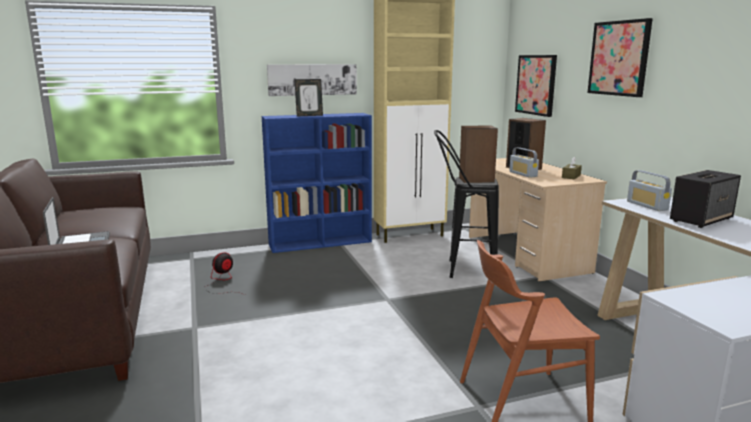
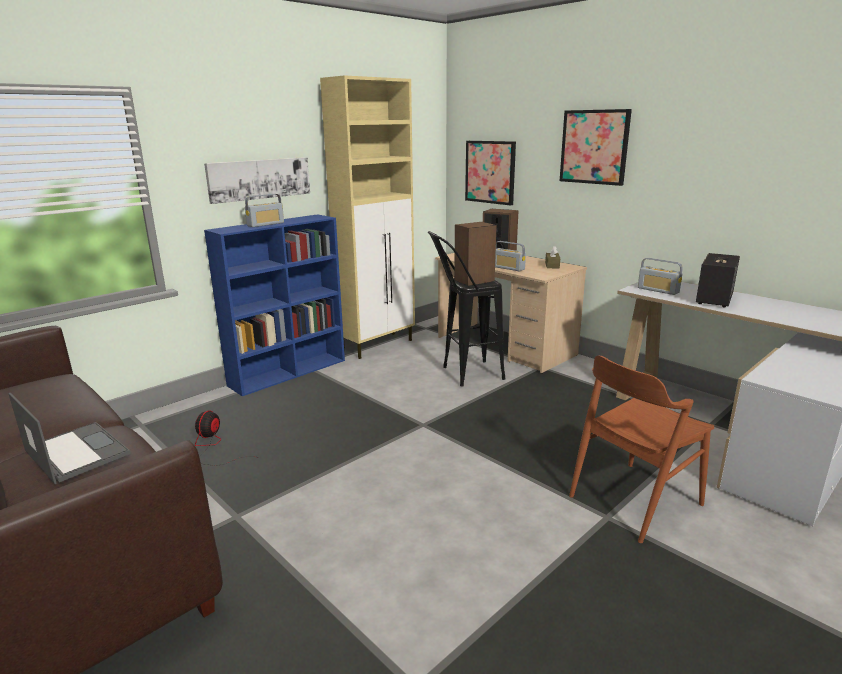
camera: 25 degrees left, 5 degrees up
picture frame [294,79,323,116] -> radio [245,194,284,227]

